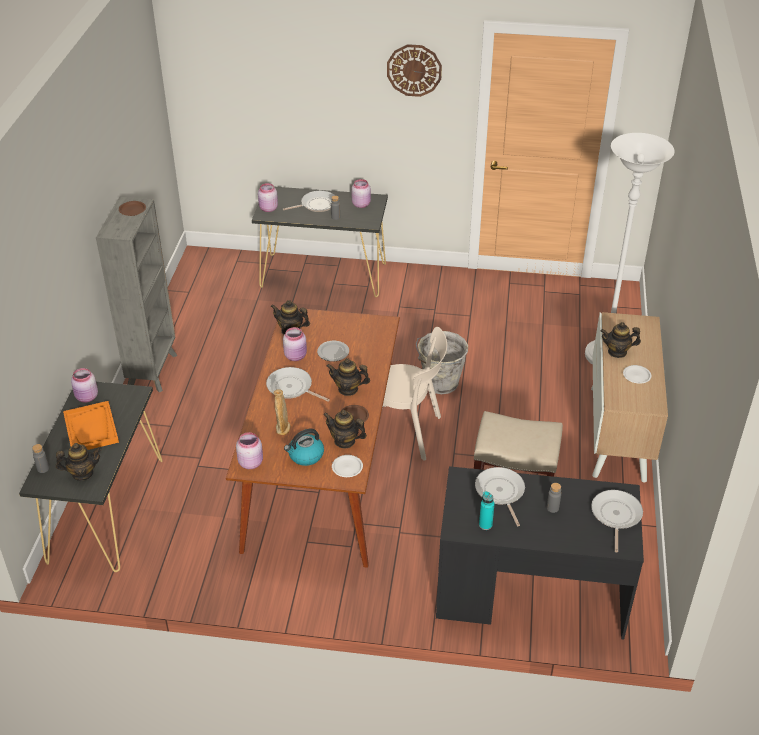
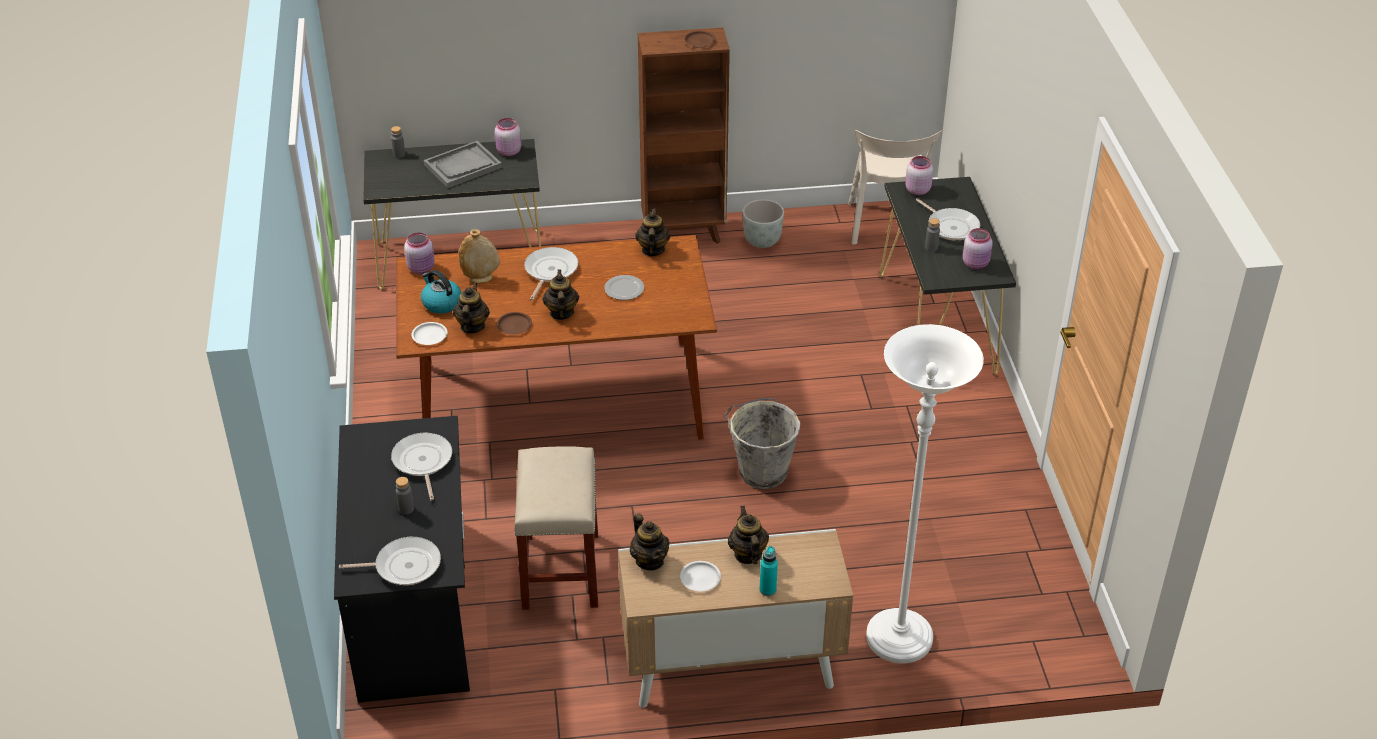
camera: 75 degrees right, 0 degrees up
teapot [56,443,101,481] -> teapot moved to [630,513,669,570]
orange tray [63,401,119,450] -> grey tray [424,141,502,188]
grey bookcase [96,197,177,392] -> brown bookcase [638,27,730,244]
pink jar [283,327,307,361] -> none
beige chair [382,327,447,461] -> beige chair moved to [848,130,942,244]
wall clock [387,44,442,97] -> none
frying pan [475,467,525,526] -> frying pan turned 75 degrees counterclockwise [391,433,452,500]
turquoise bottle [479,491,495,530] -> turquoise bottle moved to [759,546,778,596]
none -> grey planter [743,199,784,248]

